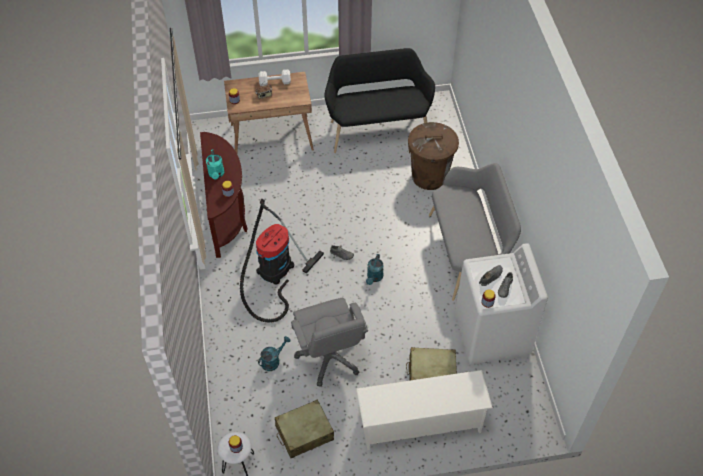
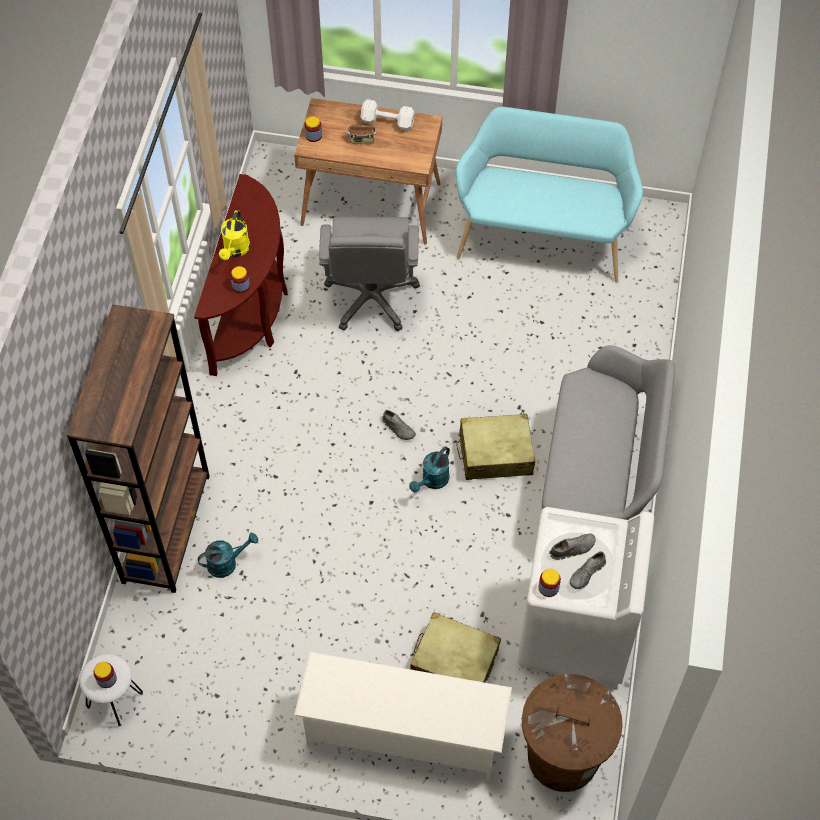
camera: 20 degrees right, 5 degrees up
turquoise watering can [206,149,224,179] -> yellow watering can [219,210,250,260]
vacuum cleaner [240,199,324,323] -> none
beige suitcase [275,400,334,458] -> beige suitcase moved to [456,414,535,480]
grey office chair [291,297,368,387] -> grey office chair moved to [319,216,420,331]
black bench [324,48,435,153] -> turquoise bench [456,107,643,282]
brown trash can [408,122,459,190] -> brown trash can moved to [522,674,623,792]
none -> brown bookcase [66,304,210,593]

